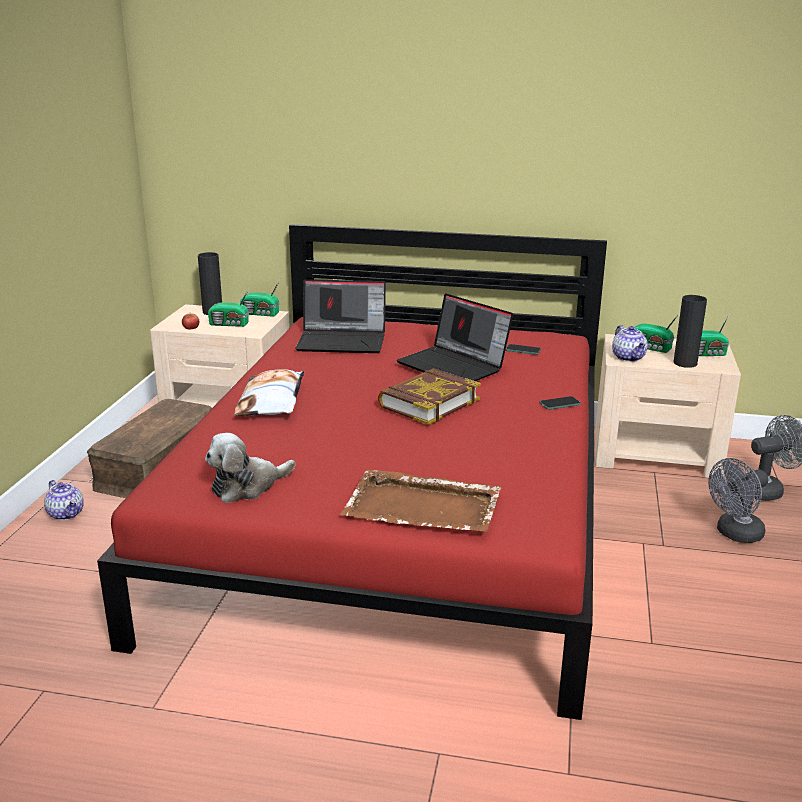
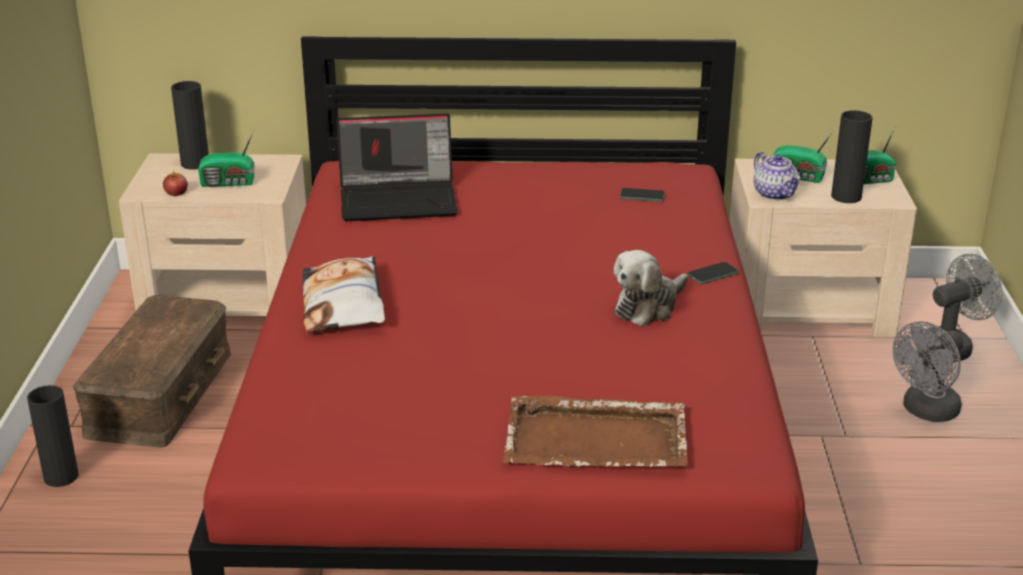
camera: 10 degrees left, 5 degrees up
teapot [44,480,84,520] -> black vase [27,385,79,487]
plush toy [205,433,296,503] -> plush toy moved to [614,250,688,326]
radio [240,278,281,317] -> none
book [378,368,481,425] -> none
laptop [396,293,513,381] -> none

